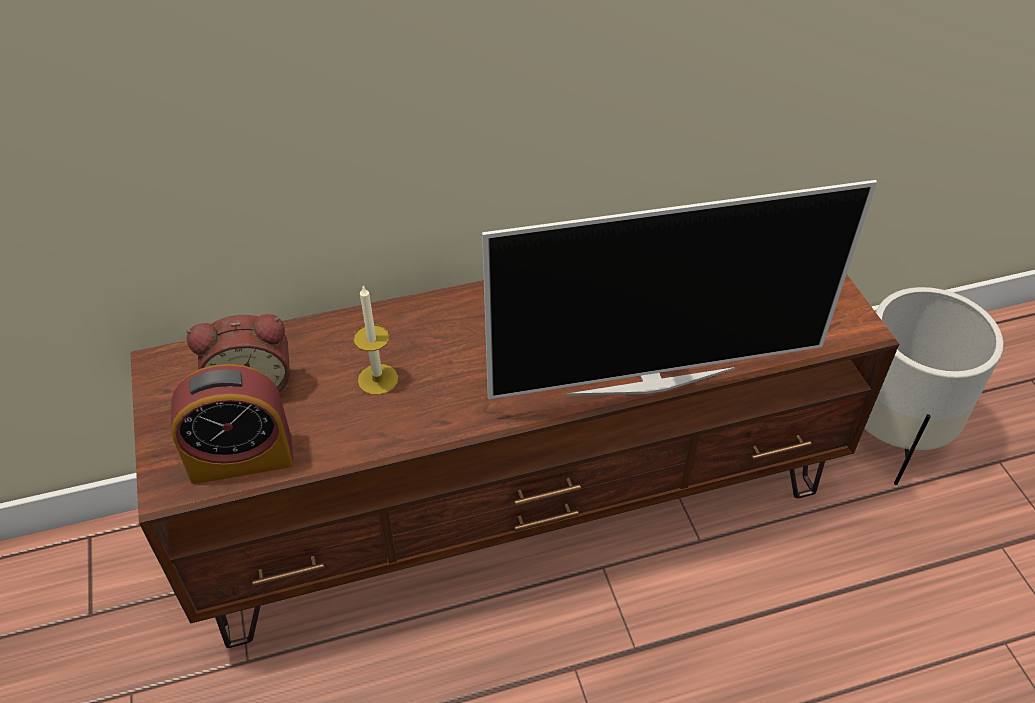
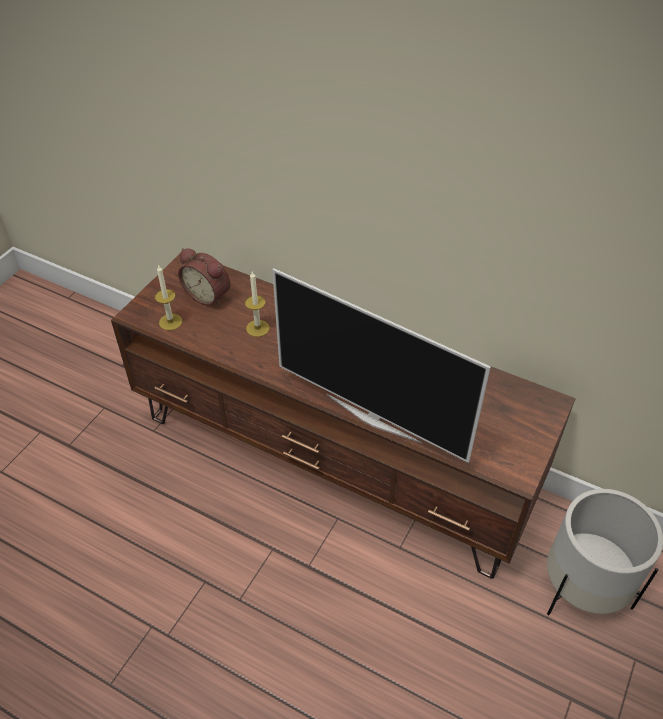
camera: 45 degrees right, 0 degrees up
alarm clock [171,364,293,484] -> candle [155,264,182,330]

